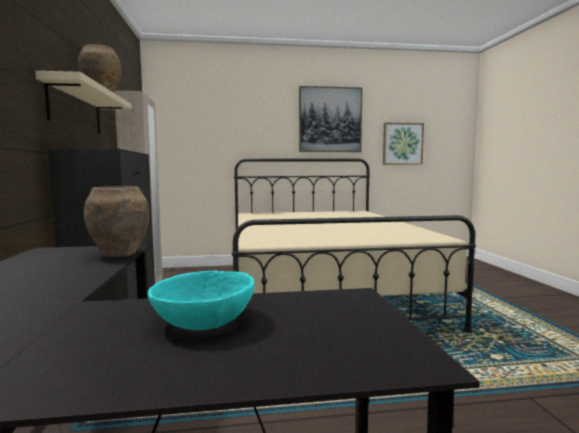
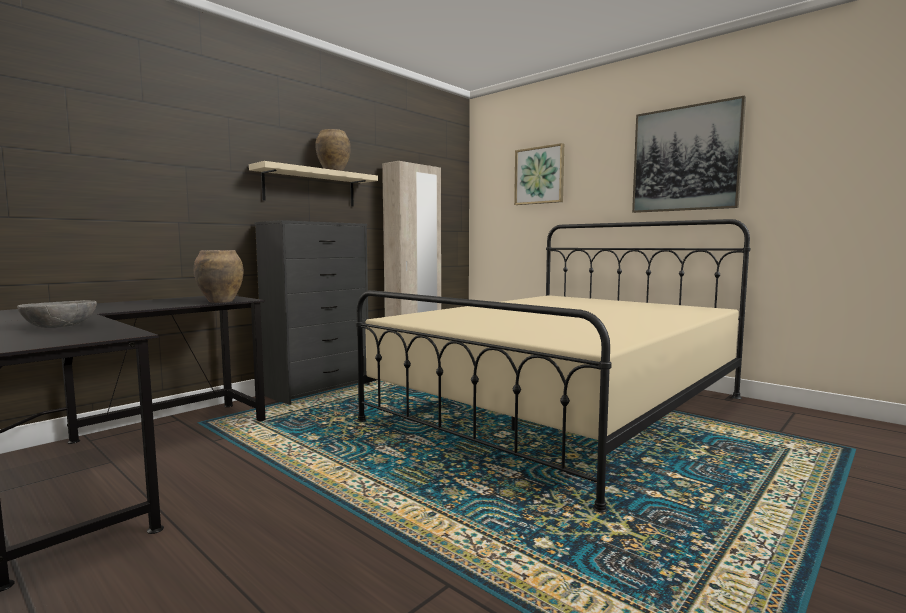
camera: 50 degrees right, 0 degrees up
turquoise bowl [148,271,254,330] -> grey bowl [17,300,97,328]
picture [383,123,424,165] -> picture moved to [514,143,564,205]

